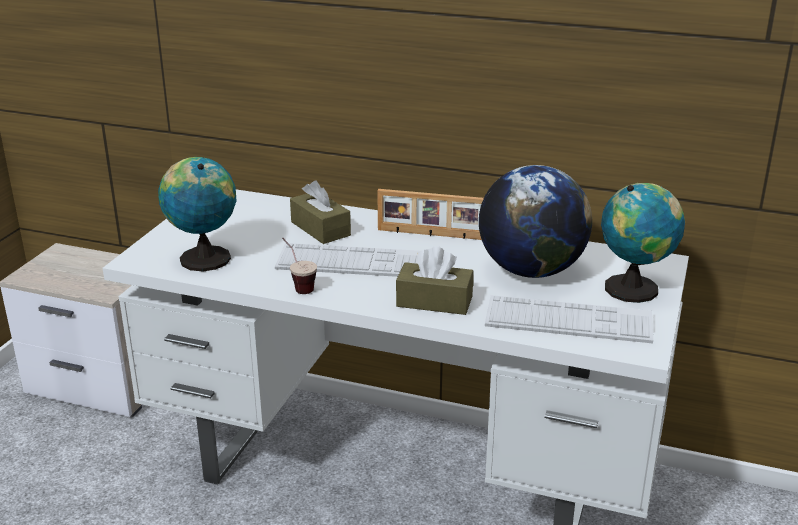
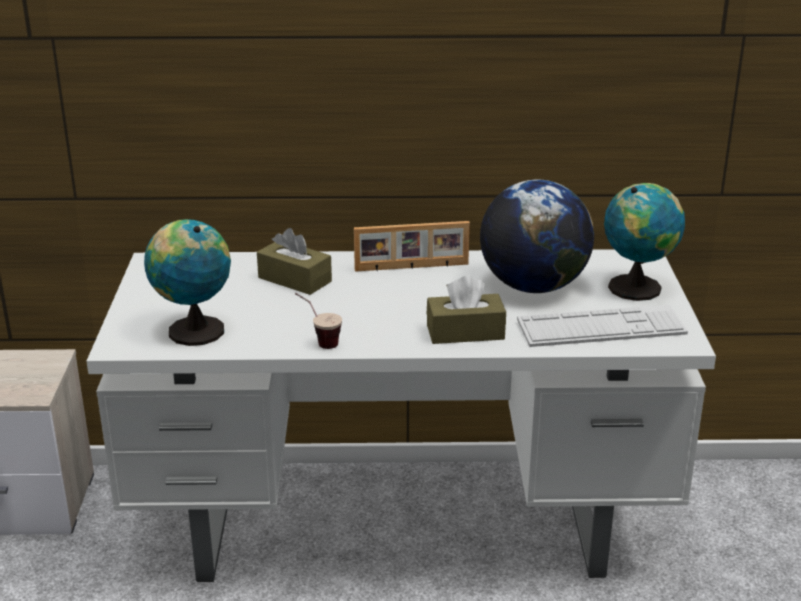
camera: 20 degrees left, 0 degrees up
keyboard [275,243,421,277] -> none

